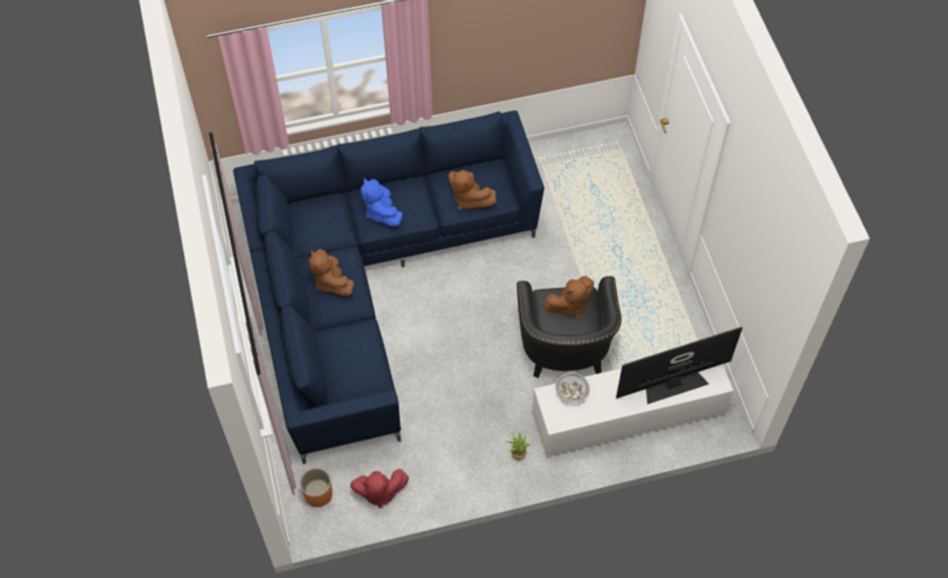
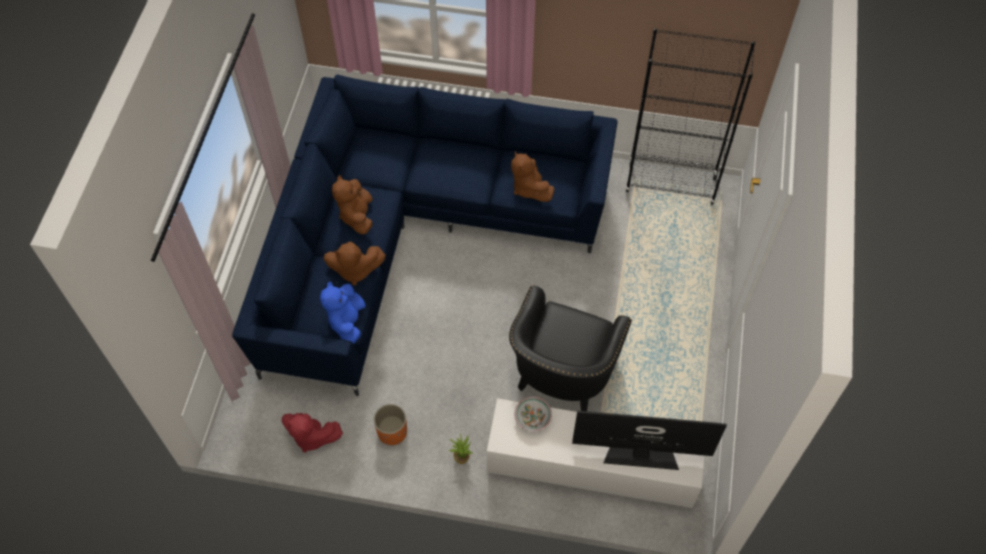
camera: 25 degrees right, 0 degrees up
orange planter [300,468,333,507] -> orange planter moved to [374,404,407,445]
blue plush toy [361,178,403,227] -> blue plush toy moved to [320,281,366,344]
brown plush toy [544,276,594,318] -> brown plush toy moved to [323,242,386,285]
none -> black bookcase [625,28,755,205]

